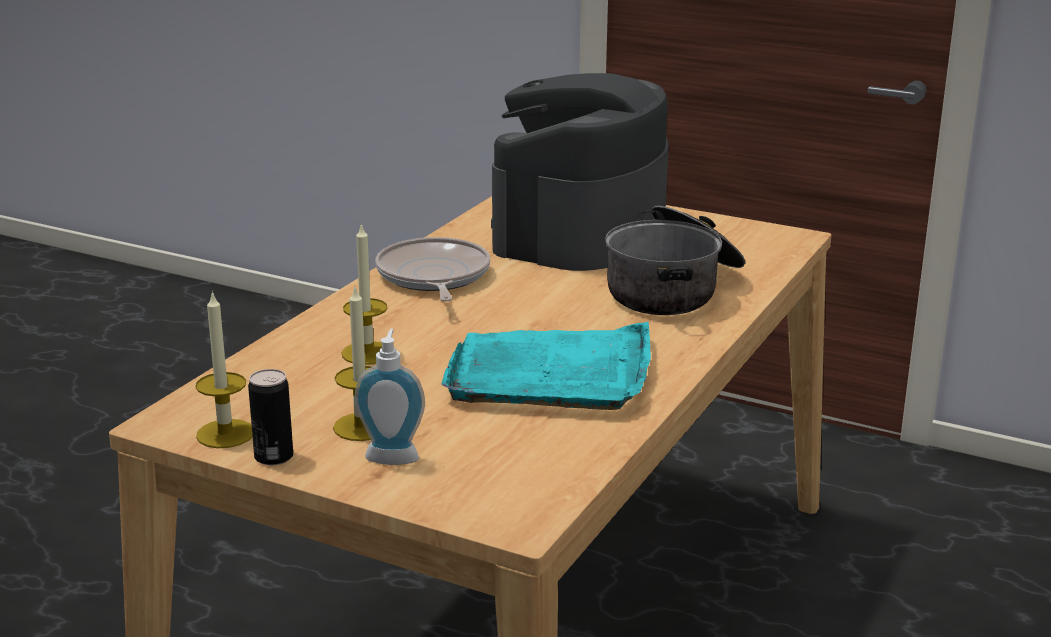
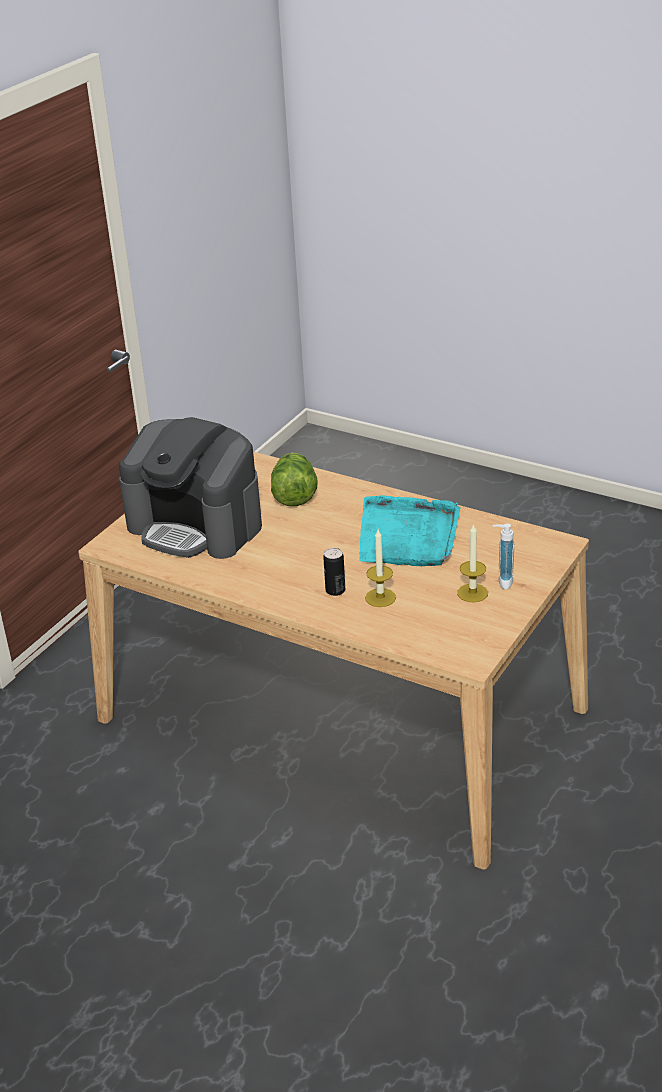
camera: 85 degrees left, 10 degrees up
candle [195,290,253,448] -> none
can [248,369,293,465] -> can moved to [323,548,345,596]
frying pan [376,237,490,301] -> none
cooking pot [605,206,745,315] -> lettuce [271,453,317,506]

